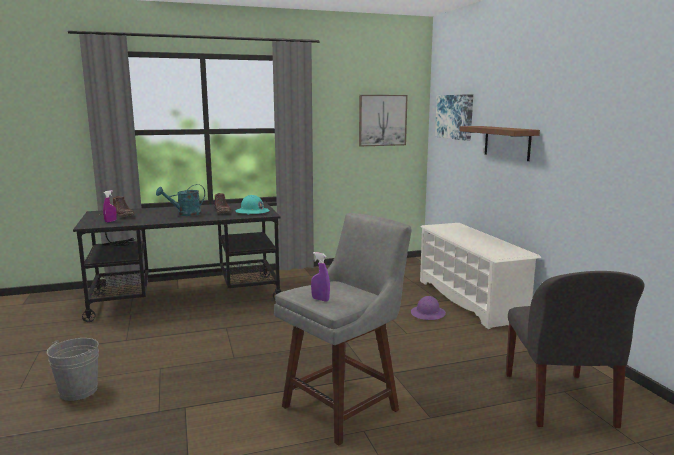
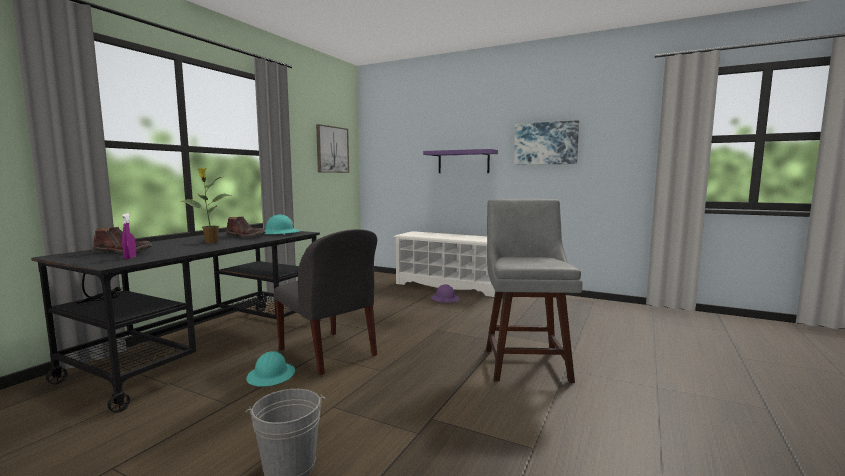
camera: 45 degrees left, 5 degrees down
turquoise watering can [156,184,205,216] -> potted plant [180,168,232,243]
purple spray bottle [311,252,330,302] -> none
picture [435,94,473,141] -> picture moved to [514,120,579,165]
brown shelf [459,126,540,161] -> purple shelf [423,149,498,173]
grey chair [506,271,644,428] -> grey chair moved to [274,229,377,375]
none -> turquoise hard hat [246,351,295,387]

